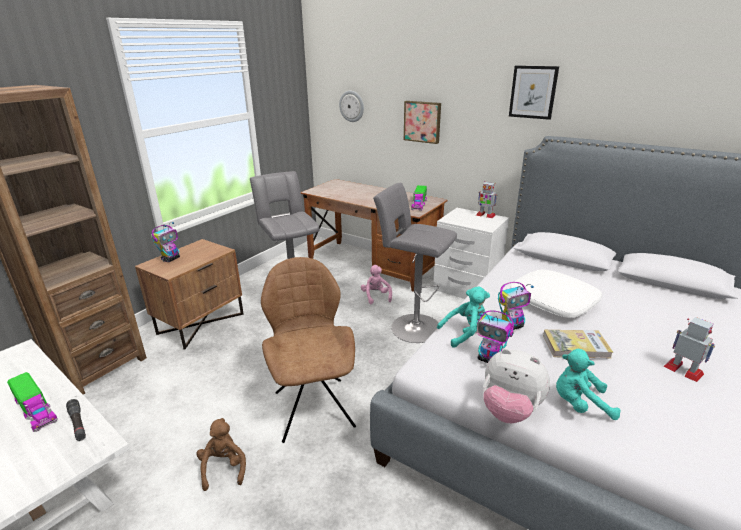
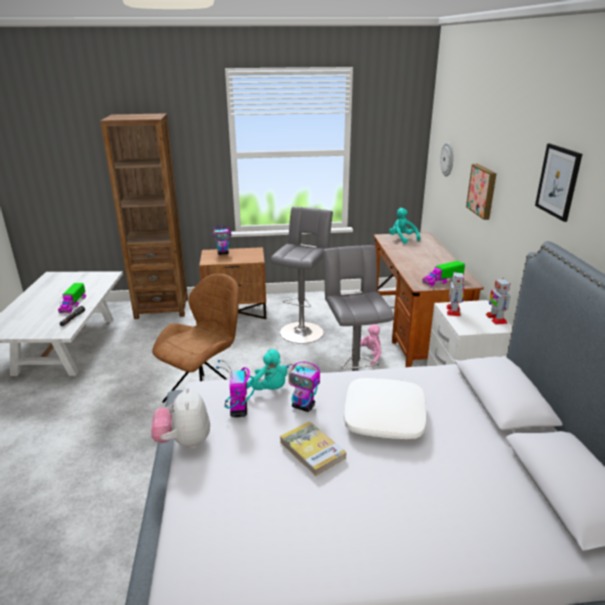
camera: 50 degrees right, 0 degrees up
brown plush toy [196,418,246,491] -> none
turquoise plush toy [556,349,621,420] -> turquoise plush toy moved to [389,208,421,244]
toy robot [663,317,715,382] -> toy robot moved to [447,271,464,316]

